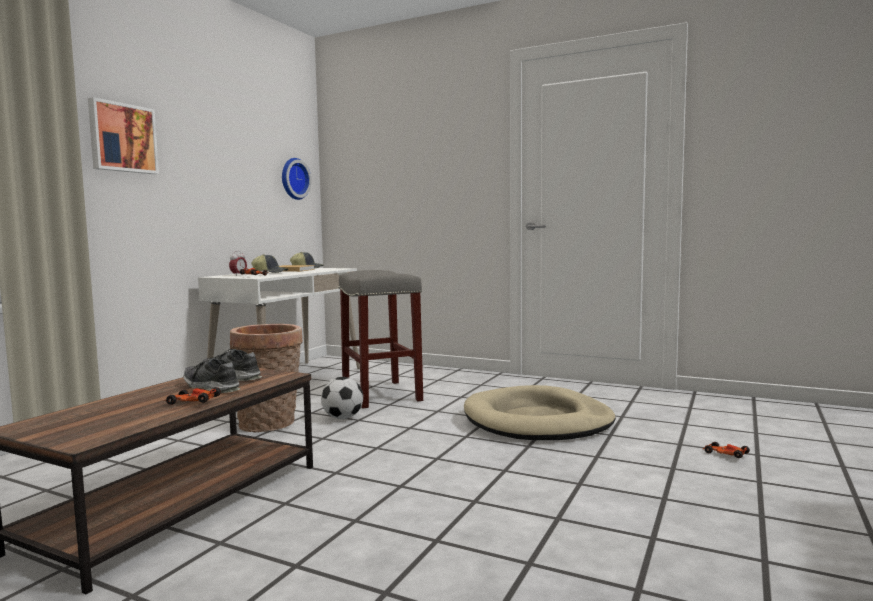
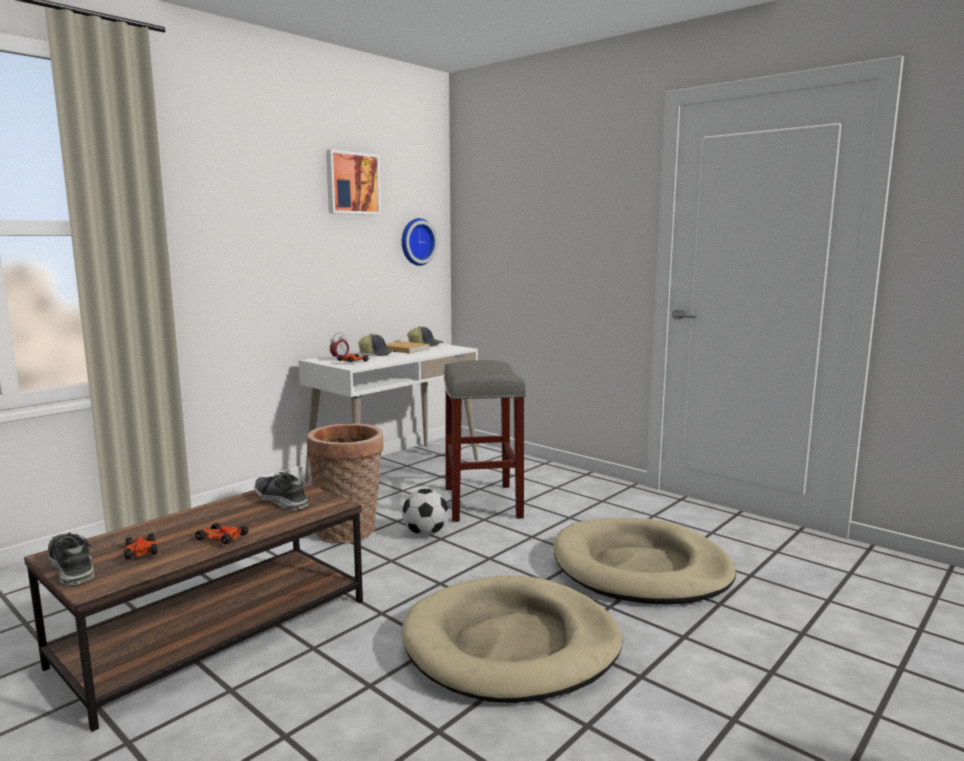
camera: 15 degrees right, 5 degrees up
picture [88,97,159,174] -> picture moved to [326,149,381,215]
shoe [183,357,241,393] -> shoe moved to [48,532,94,585]
toy car [702,442,750,458] -> toy car moved to [124,533,158,559]
none -> beige dog bed [401,576,623,703]

